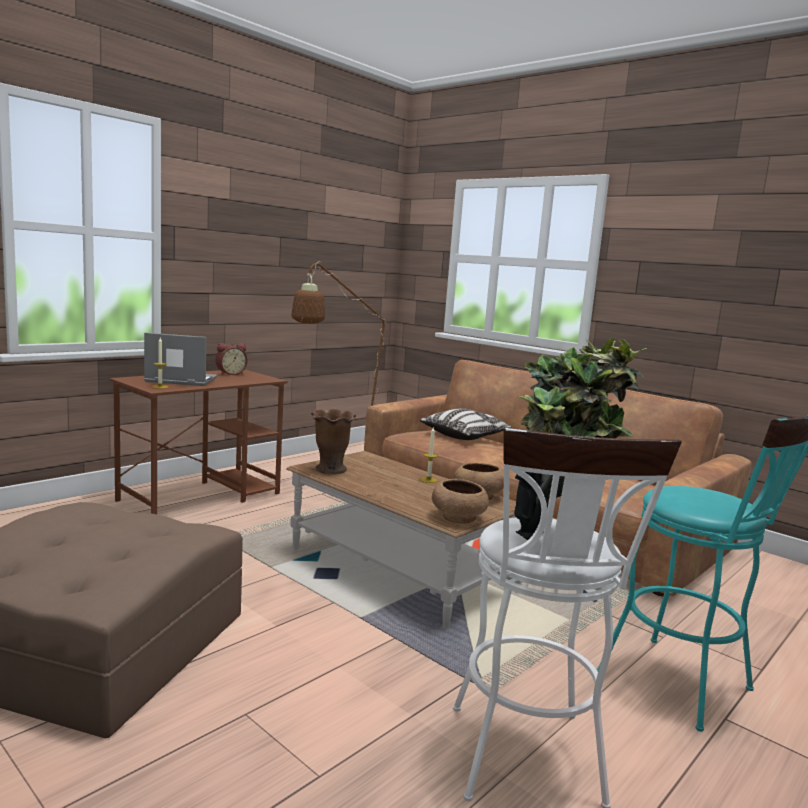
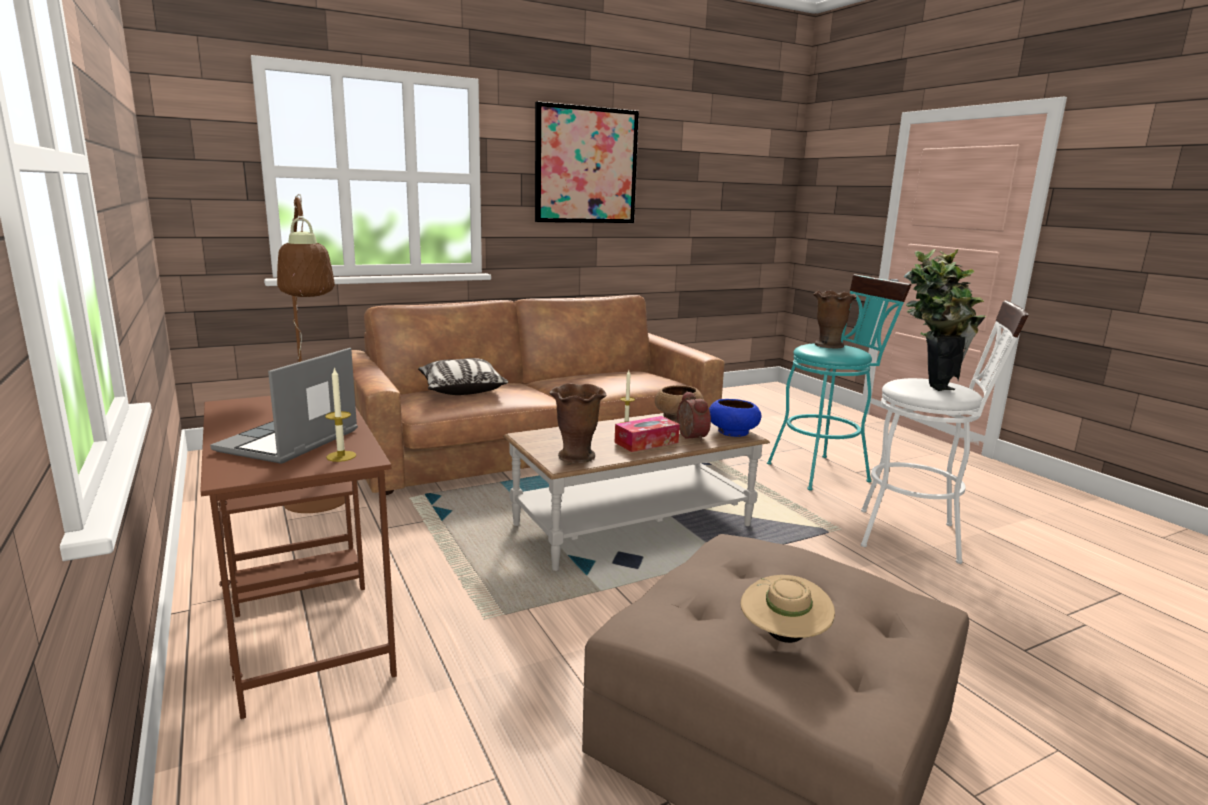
camera: 70 degrees left, 5 degrees up
alarm clock [215,343,247,375] -> alarm clock moved to [677,391,711,442]
brown bowl [432,479,489,524] -> blue bowl [709,399,761,437]
none -> picture [535,101,639,223]
none -> tissue box [615,416,680,452]
none -> beige hat [741,575,835,643]
none -> brown vase [813,291,857,349]

